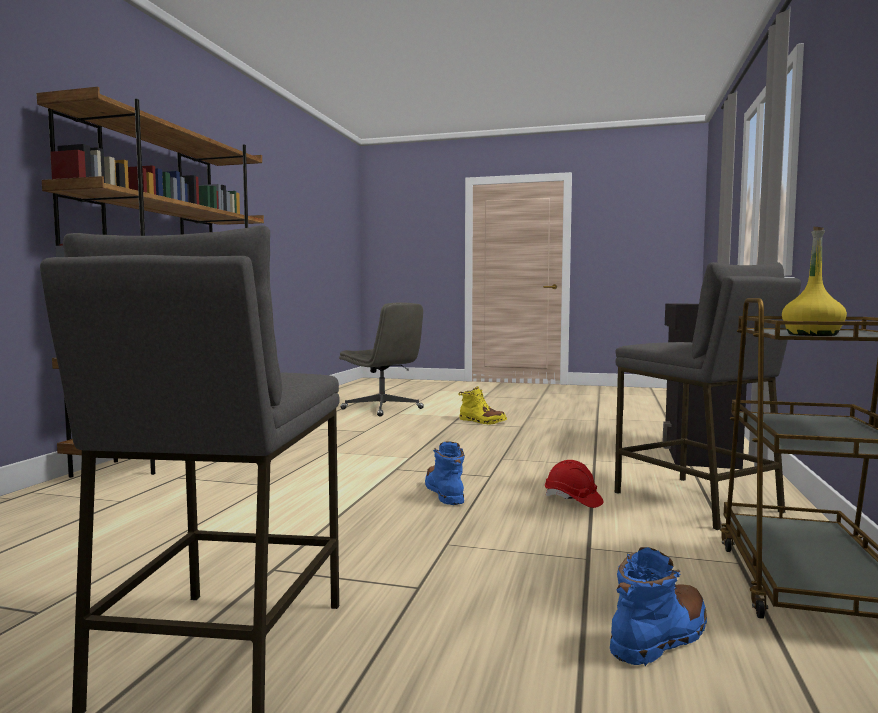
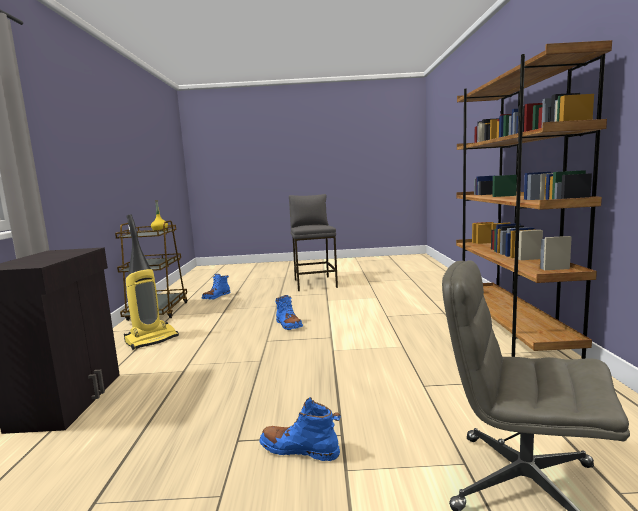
camera: 165 degrees right, 5 degrees up
yellow boot [458,386,507,425] -> blue boot [259,397,341,461]
red hard hat [545,460,604,508] -> none
grey stool [615,262,801,530] -> vacuum cleaner [124,214,179,350]

